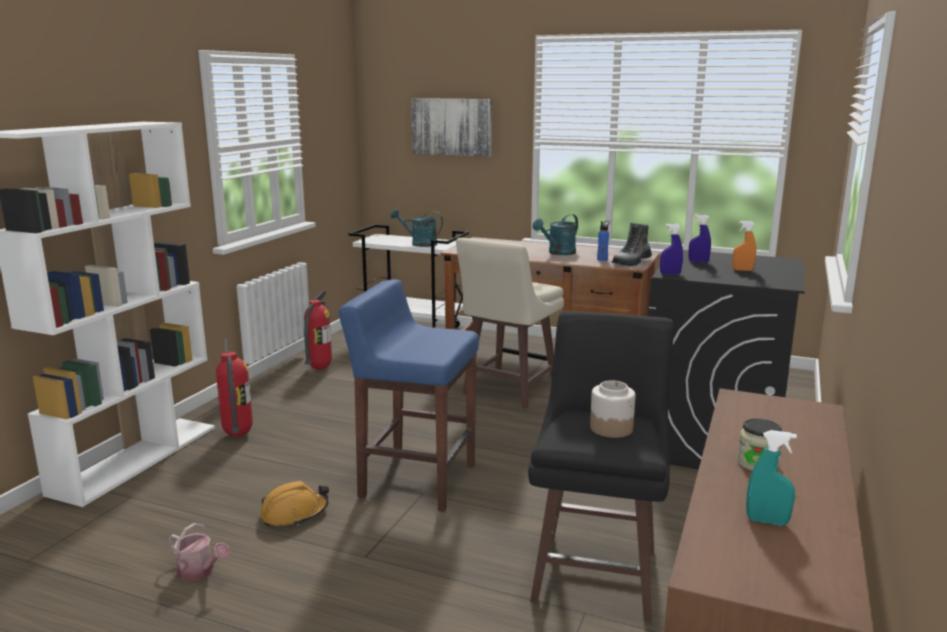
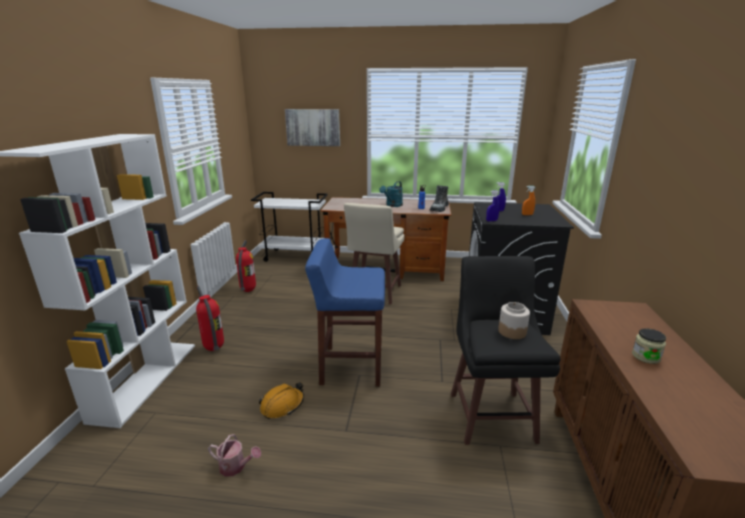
camera: 15 degrees left, 5 degrees up
turquoise watering can [391,209,443,247] -> none
turquoise spray bottle [746,430,797,526] -> none

